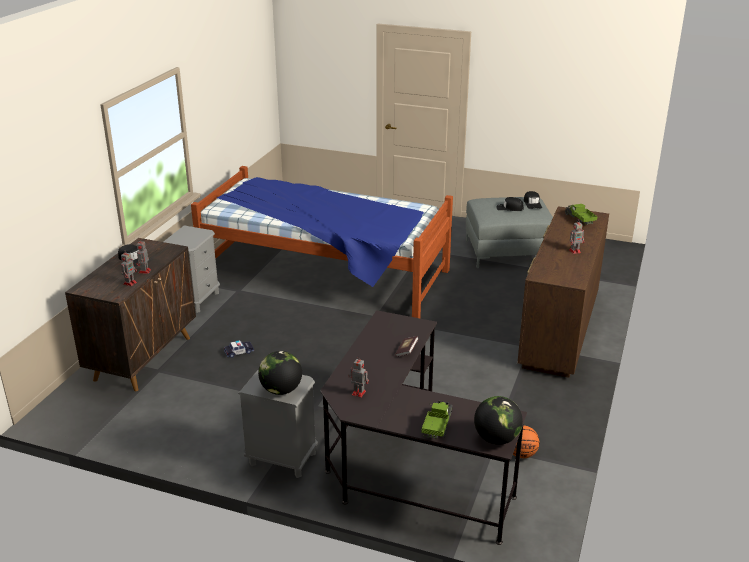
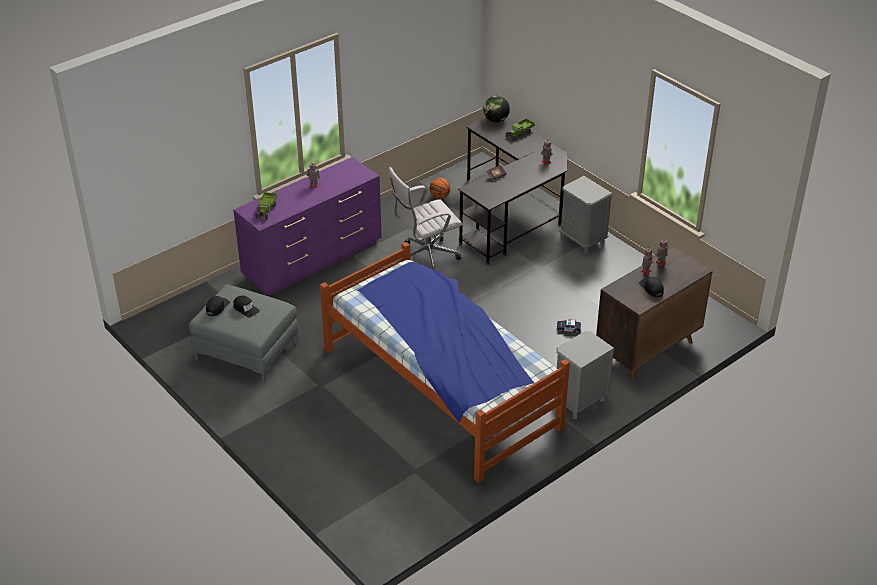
camera: 150 degrees left, 10 degrees up
globe [258,351,302,395] -> none
brown dresser [517,206,609,378] -> purple dresser [233,157,382,295]
none -> white office chair [388,167,462,270]

